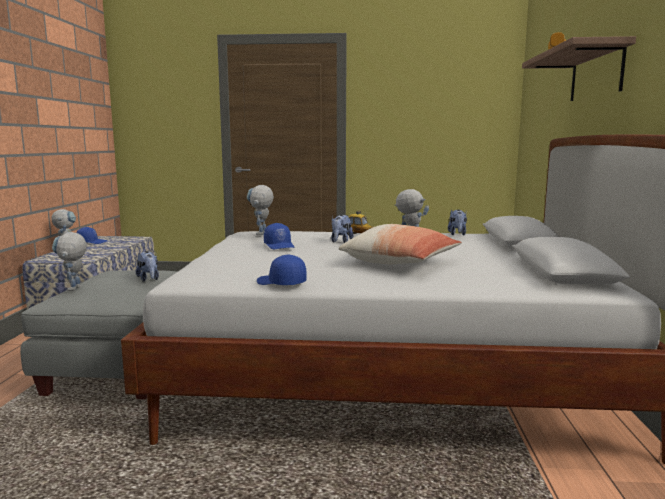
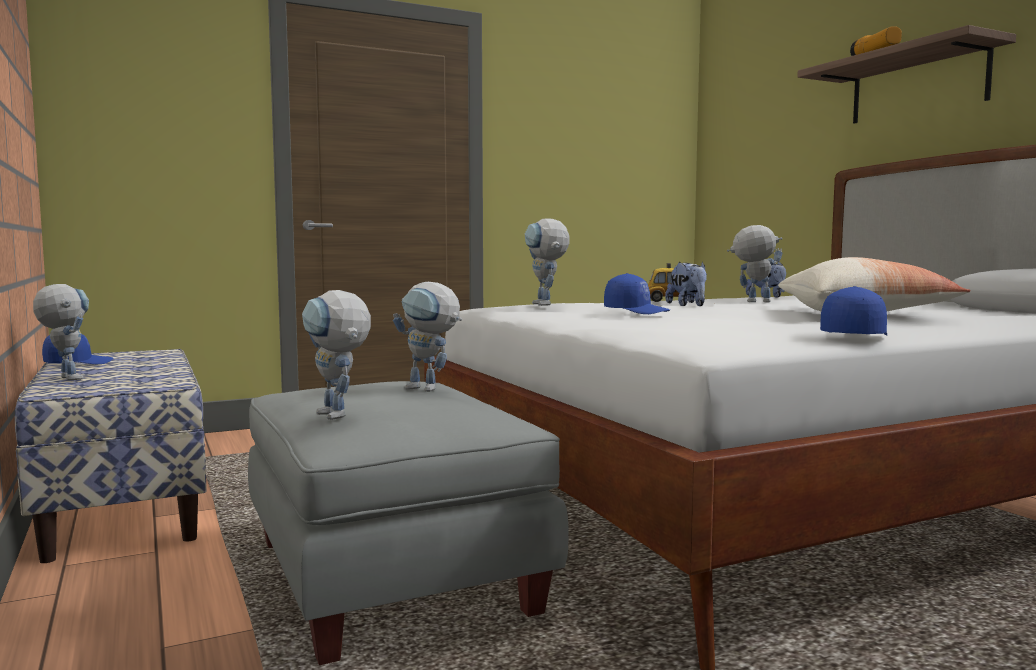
camera: 30 degrees left, 5 degrees down
plush toy [136,251,159,281] -> toy robot [393,282,462,392]
blue cap [257,254,307,285] -> blue cap turned 120 degrees clockwise [820,286,887,336]

